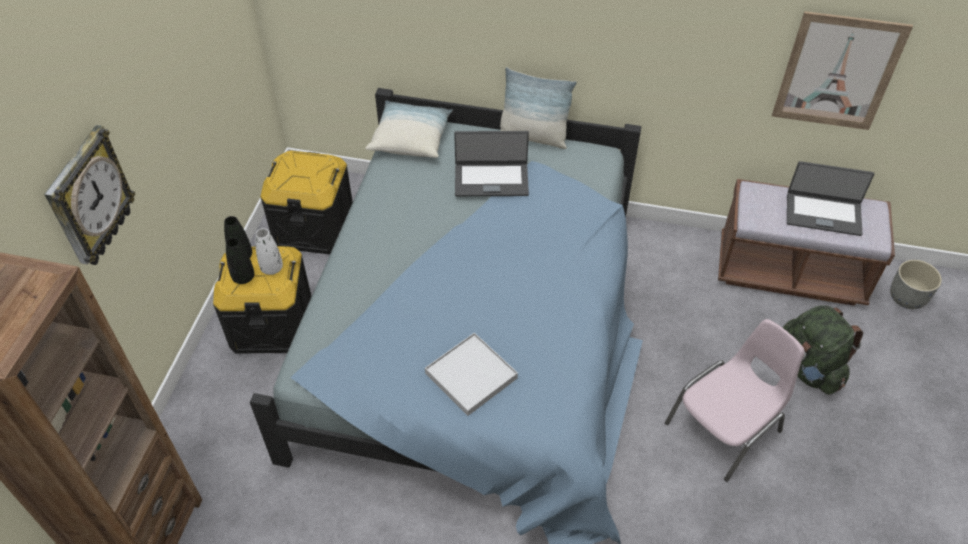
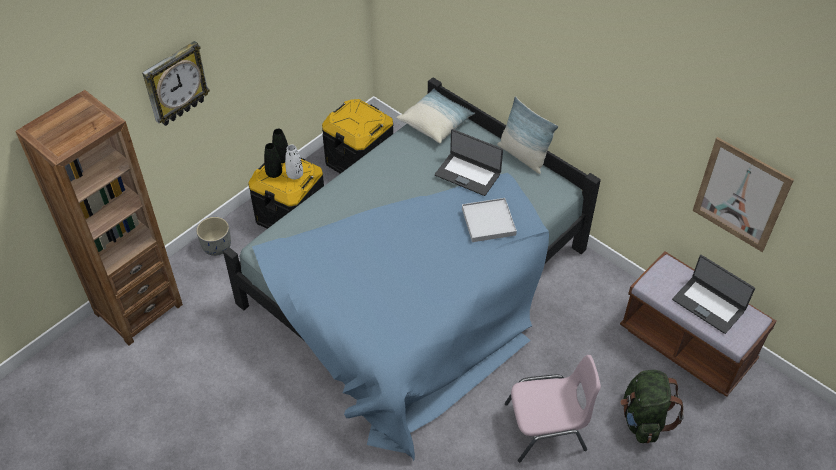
camera: 30 degrees right, 0 degrees up
white tray [425,333,518,416] -> white tray moved to [462,198,517,242]
grey planter [890,260,942,309] -> grey planter moved to [196,217,231,256]

